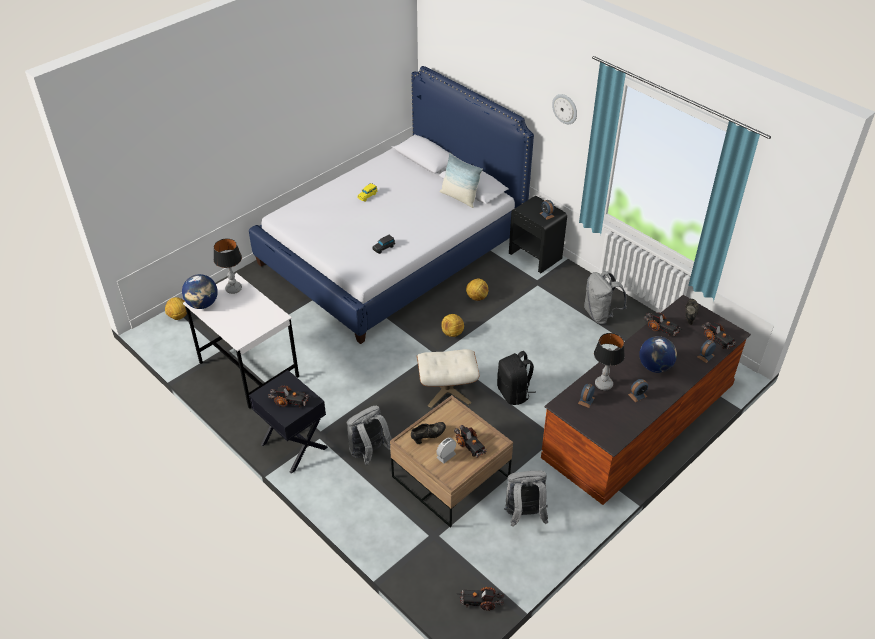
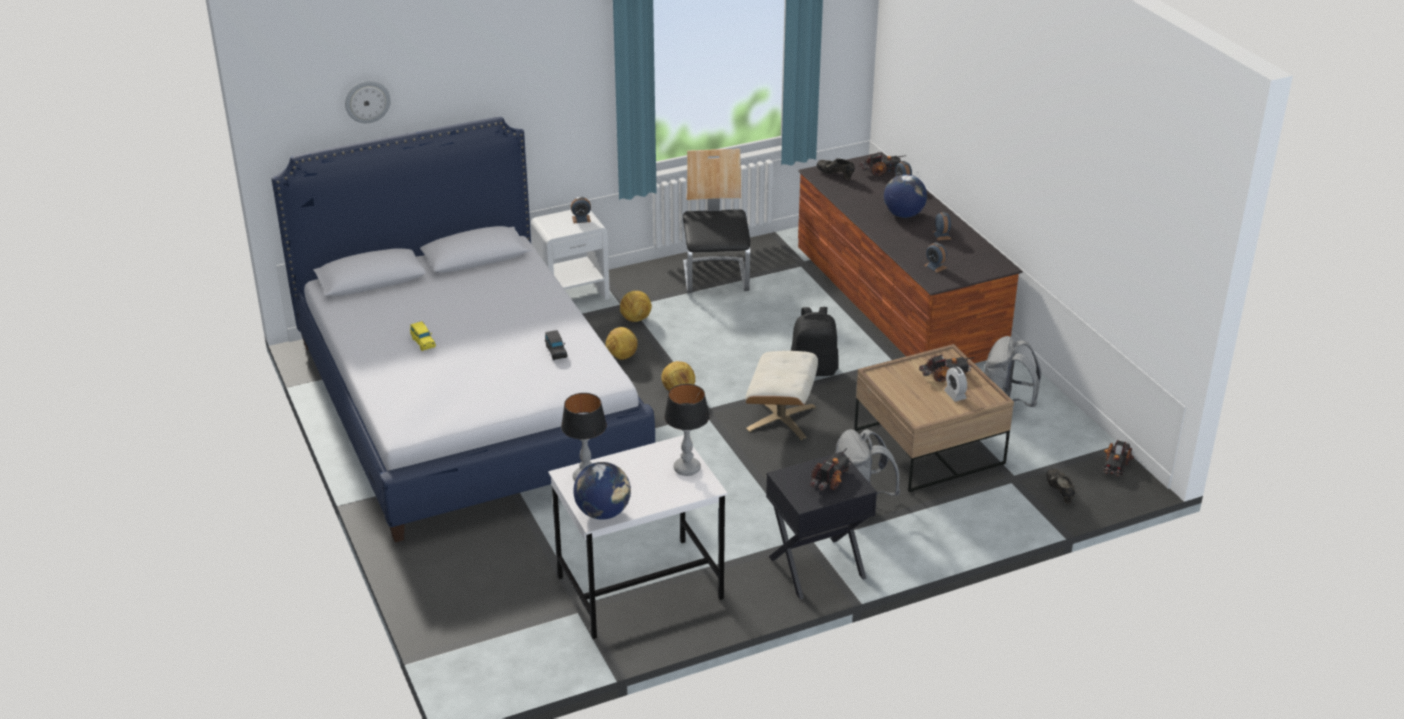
camera: 70 degrees left, 10 degrees down
football [165,297,187,320] -> football moved to [620,291,652,322]
black shoe [411,422,446,444] -> black shoe moved to [1046,468,1075,504]
pillow [440,153,483,208] -> none
black nightstand [509,196,567,273] -> white nightstand [531,210,610,300]
wall clock [552,94,577,124] -> wall clock moved to [345,81,391,123]
grey backpack [584,271,627,325] -> chair [683,149,750,293]
table lamp [594,333,625,390] -> table lamp moved to [664,384,709,476]
toy truck [643,312,682,337] -> none

